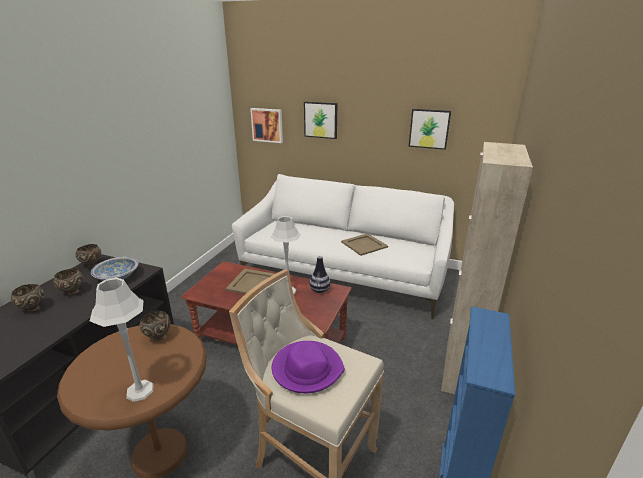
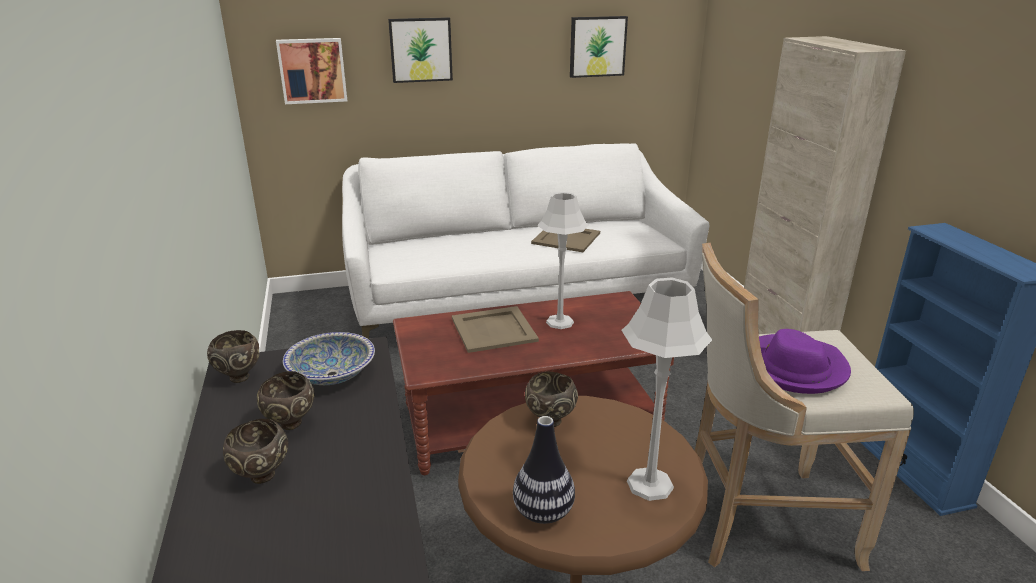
camera: 35 degrees left, 0 degrees up
vase [309,256,330,293] -> vase moved to [513,416,575,524]

